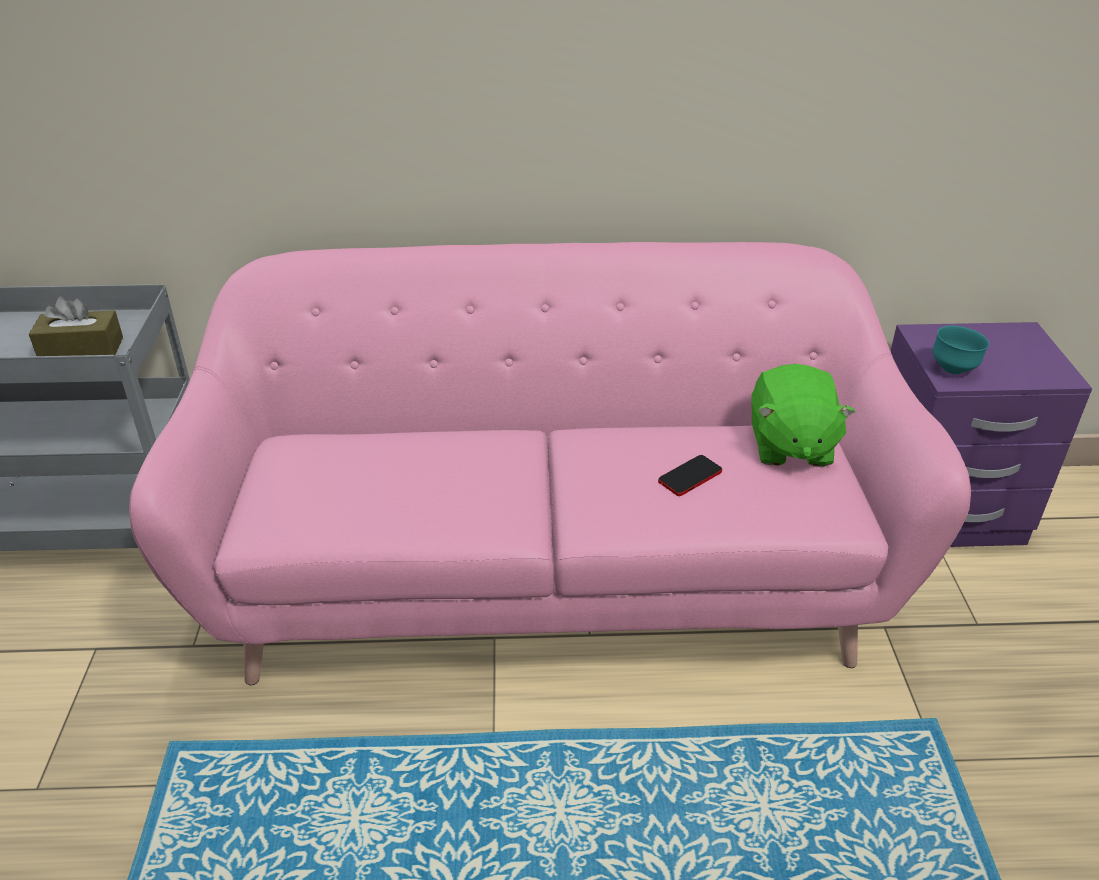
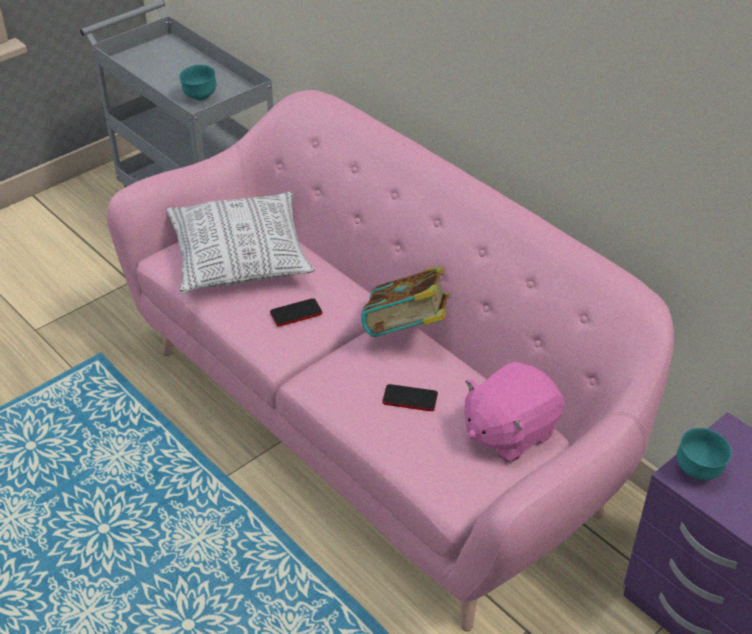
camera: 50 degrees right, 5 degrees up
brown tissue box [29,295,123,356] -> turquoise bowl [179,65,217,101]
green plush toy [752,364,855,467] -> pink plush toy [464,362,564,463]
none -> pillow [166,192,315,294]
none -> phone [270,298,322,326]
none -> book [361,266,450,337]

